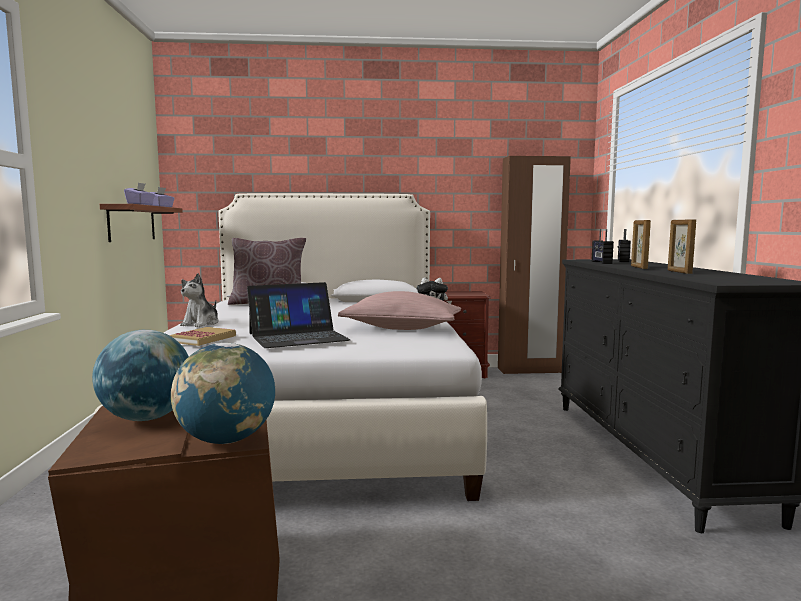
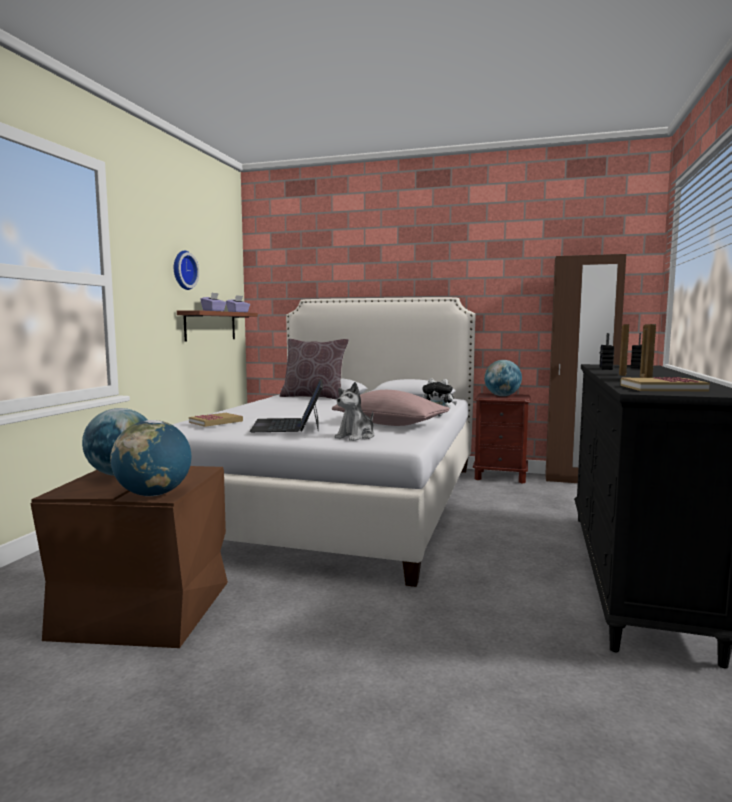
camera: 20 degrees right, 0 degrees up
plush toy [180,273,219,327] -> plush toy moved to [335,382,374,441]
laptop [247,282,351,348] -> laptop turned 90 degrees clockwise [250,379,323,432]
none -> wall clock [174,251,199,290]
none -> globe [484,360,522,396]
none -> book [620,377,710,391]

